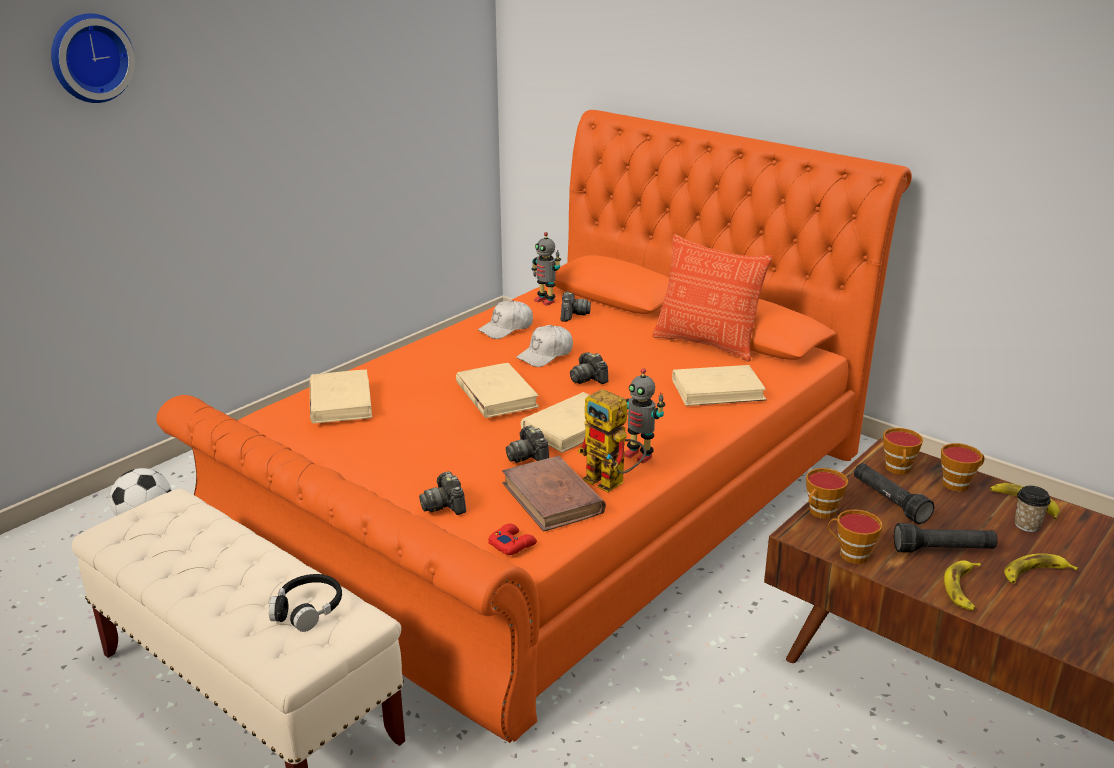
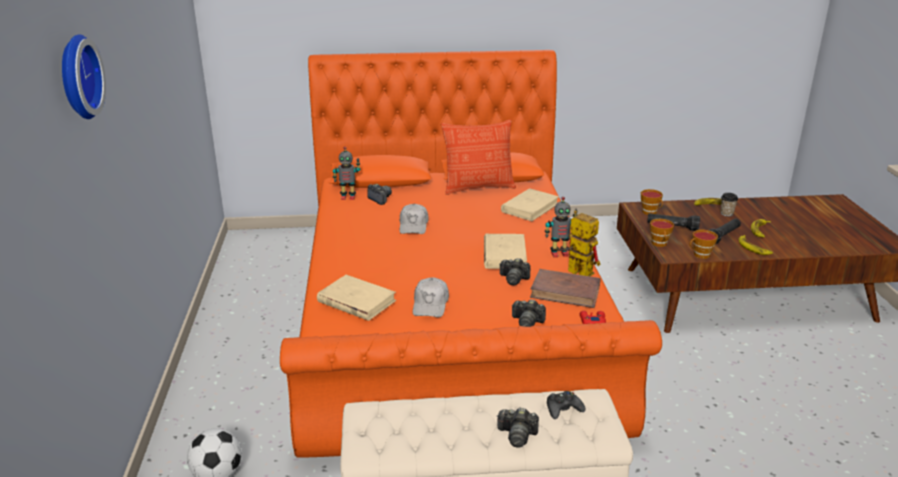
camera: 45 degrees left, 0 degrees up
black headphones [269,574,342,632] -> black game controller [547,391,585,419]
beige book [456,363,539,418] -> none
white cap [478,300,533,339] -> white cap moved to [413,277,449,317]
camera [570,352,608,384] -> camera moved to [497,408,539,448]
toy robot [578,389,646,493] -> toy robot turned 135 degrees counterclockwise [555,210,600,276]
cup [941,443,984,491] -> none

